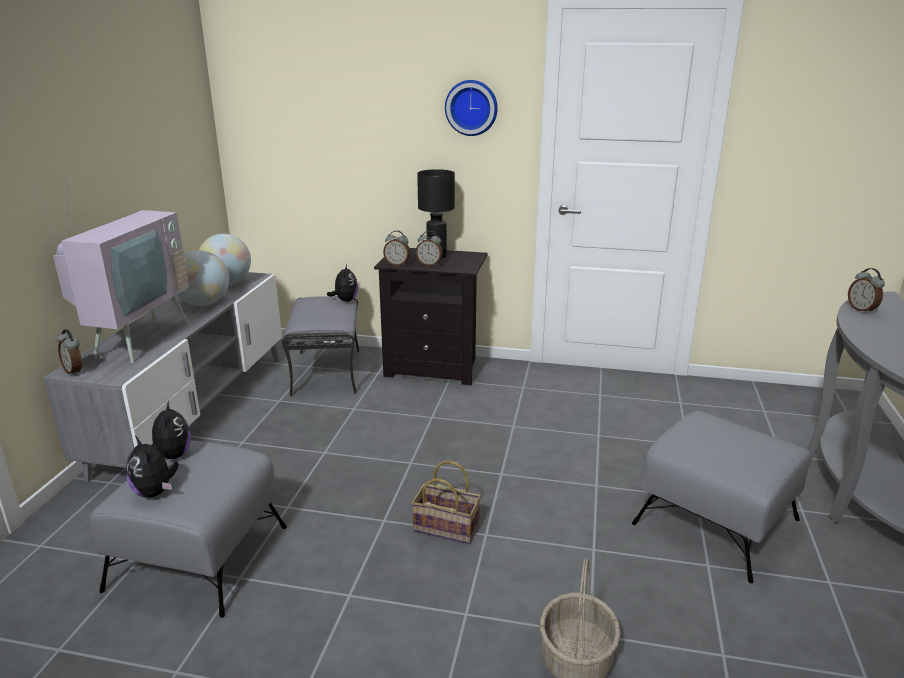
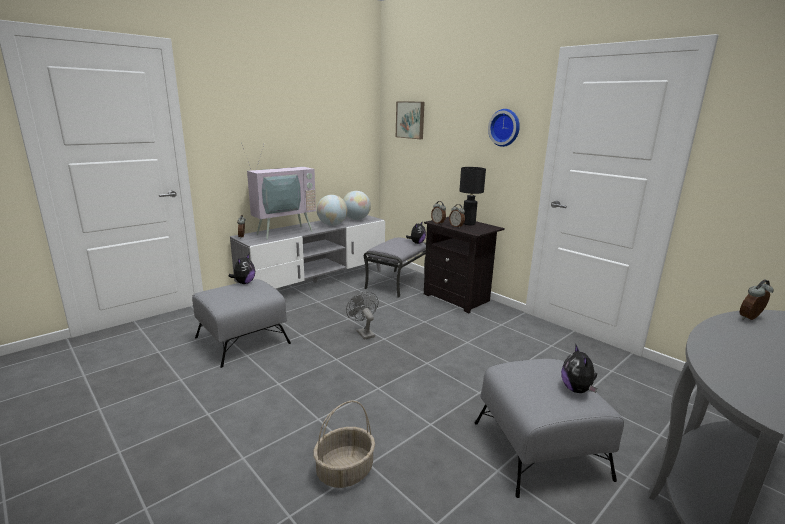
camera: 35 degrees right, 5 degrees down
plush toy [126,436,179,498] -> plush toy moved to [561,344,597,393]
basket [411,460,481,544] -> none
alarm clock [848,268,885,314] -> alarm clock turned 45 degrees clockwise [740,280,774,320]
none -> grey fan [346,291,378,340]
none -> picture [396,101,425,139]

